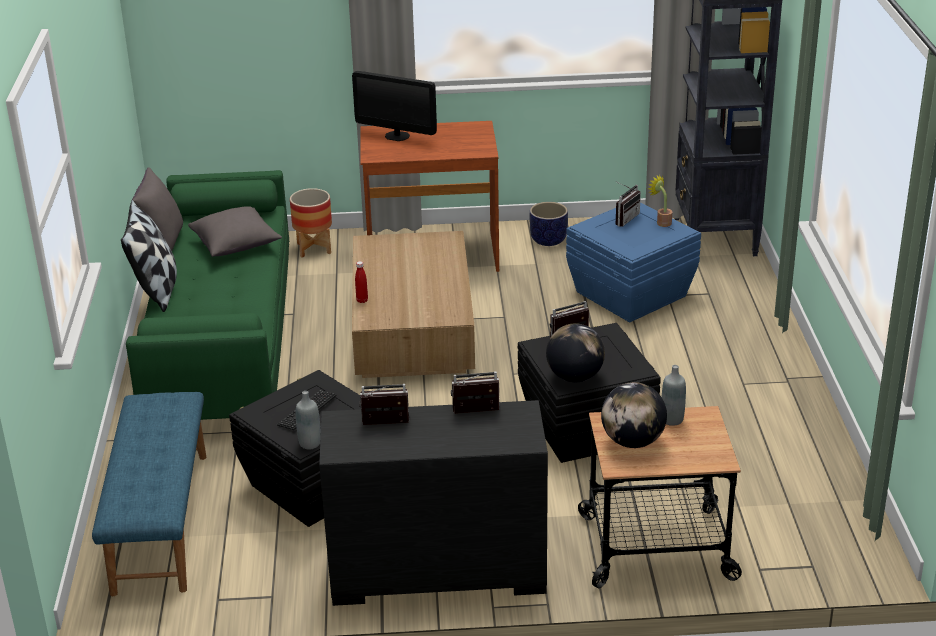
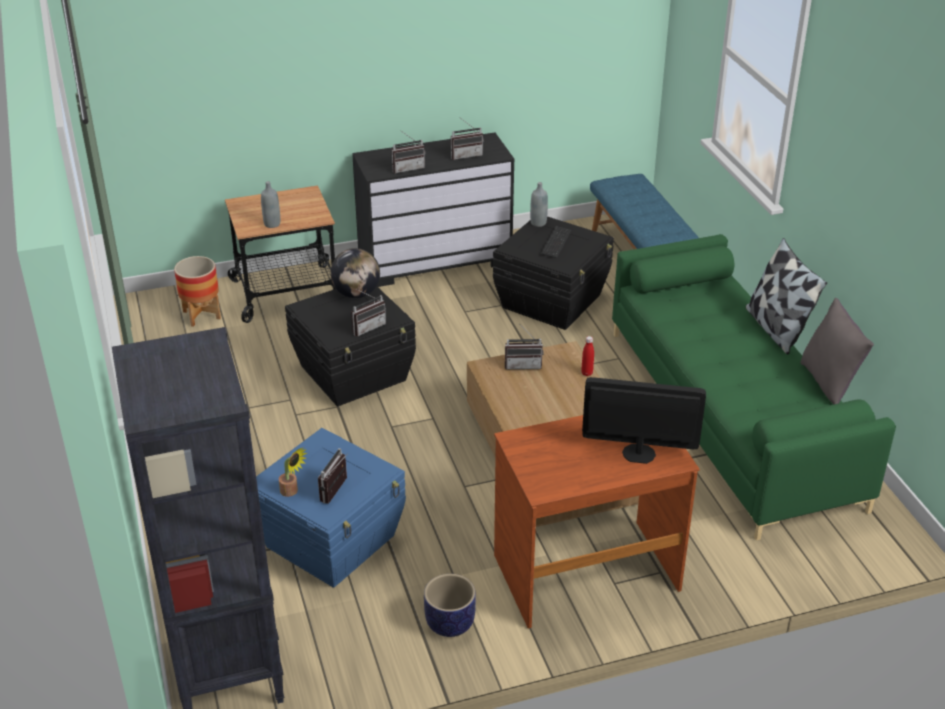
camera: 165 degrees right, 5 degrees up
grey pillow [188,206,282,257] -> none
planter [290,188,332,258] -> planter moved to [174,256,221,327]
globe [601,382,667,448] -> none
none -> radio [505,326,544,369]

